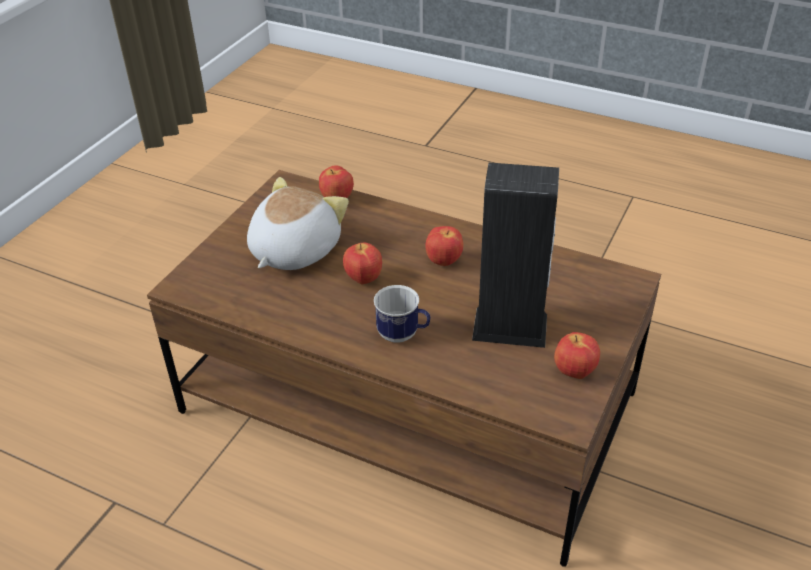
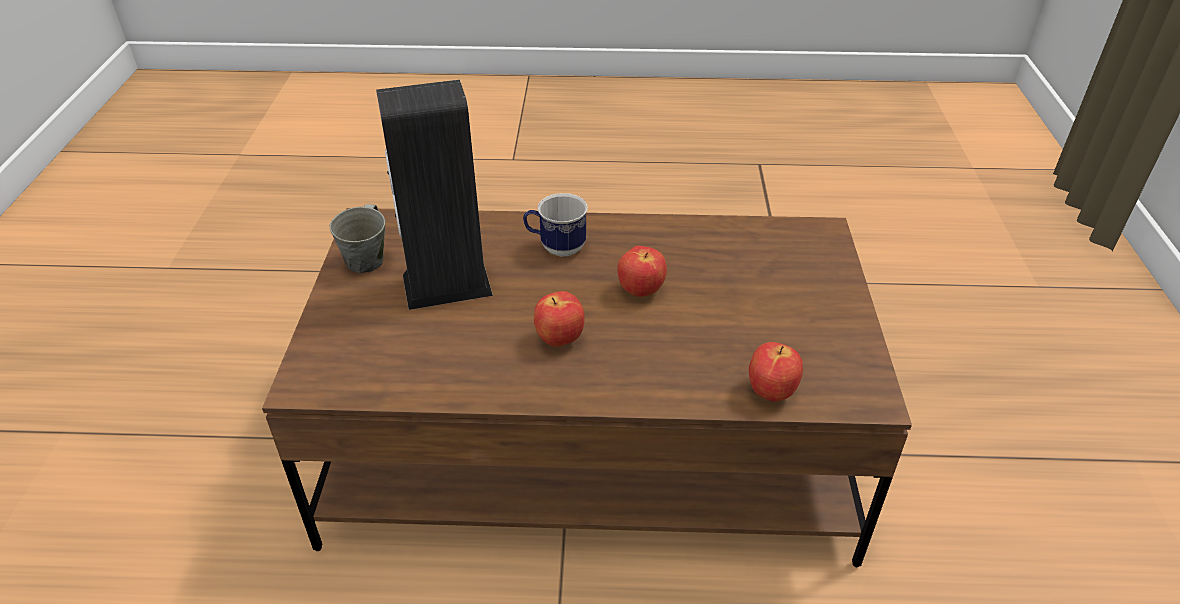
camera: 155 degrees right, 0 degrees up
plush toy [247,177,349,270] -> none
apple [554,332,600,379] -> grey mug [330,204,385,273]

